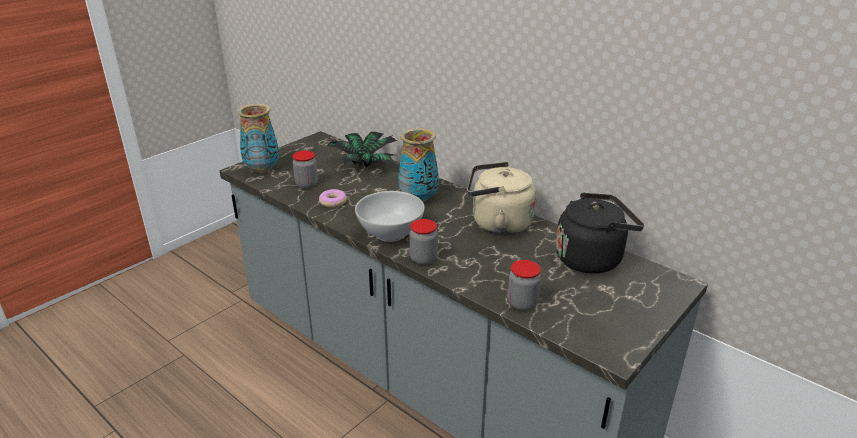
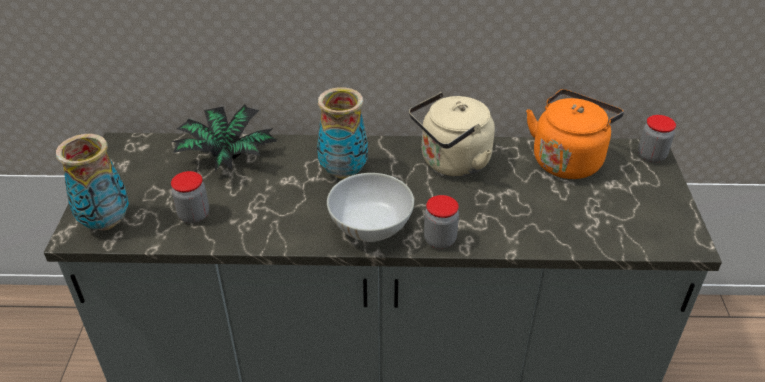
camera: 40 degrees left, 10 degrees up
donut [319,189,347,208] -> none
jar [508,260,541,311] -> jar moved to [638,115,676,163]
black kettle [556,193,644,274] -> orange kettle [526,89,624,179]

